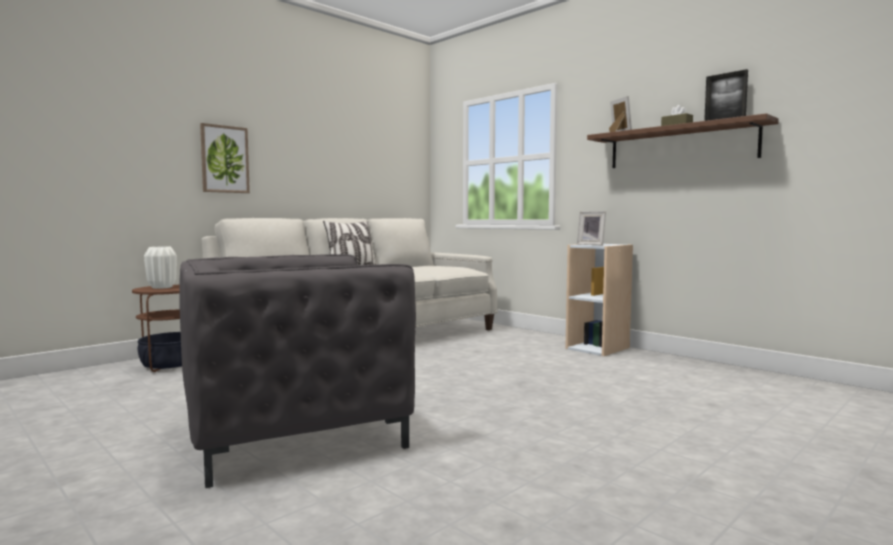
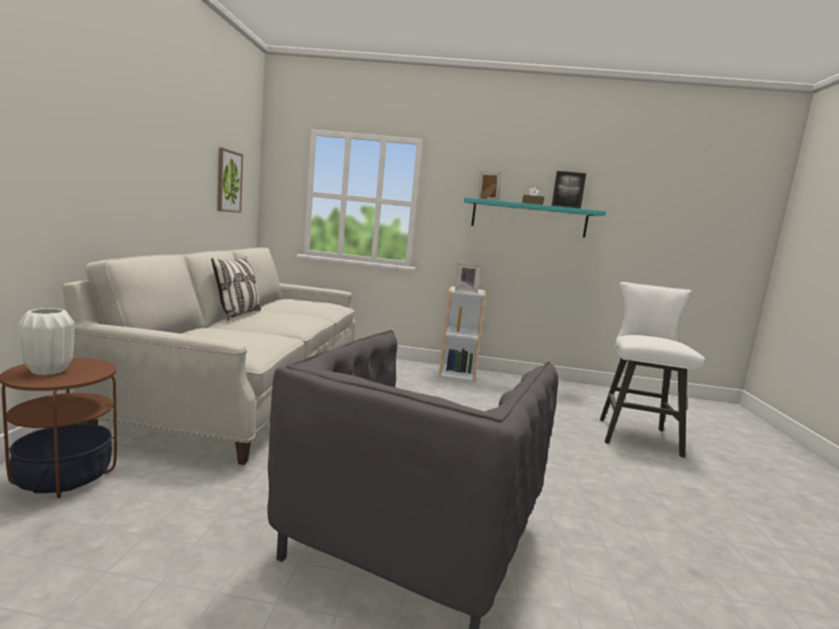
camera: 40 degrees left, 5 degrees up
picture [200,123,250,193] -> picture moved to [217,147,243,213]
brown shelf [587,113,779,168] -> turquoise shelf [464,197,606,238]
none -> white stool [600,282,705,458]

